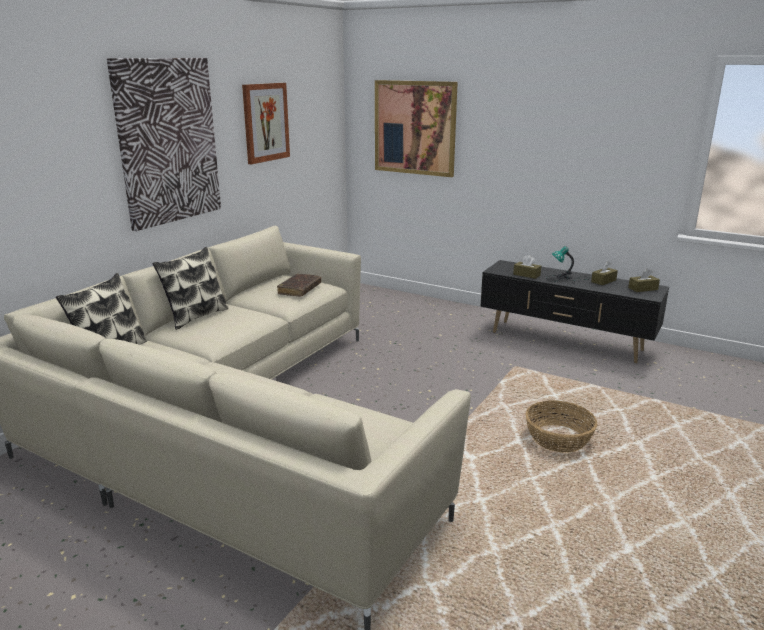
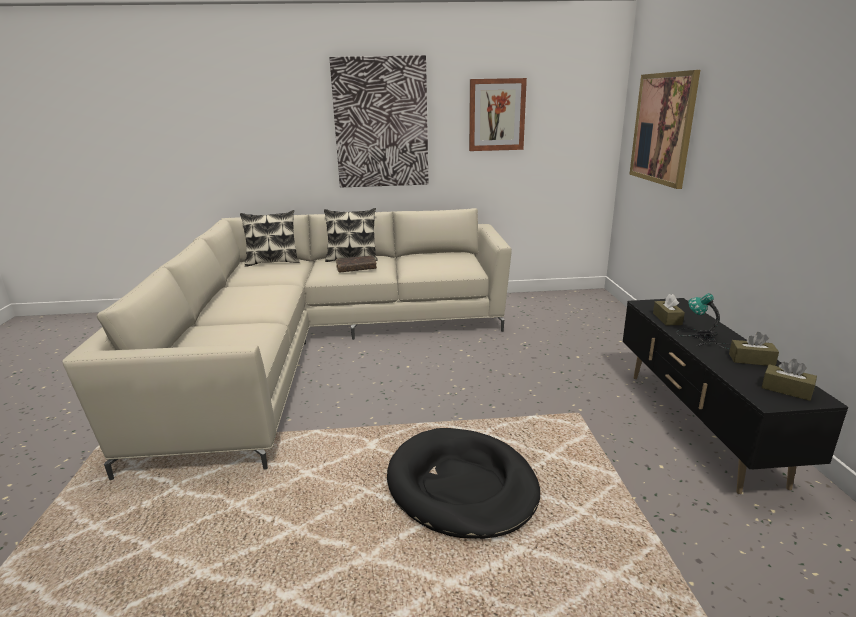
camera: 55 degrees right, 0 degrees up
brown book [277,274,321,296] -> brown book moved to [336,255,377,272]
basket [525,400,597,453] -> black dog bed [387,428,540,539]

